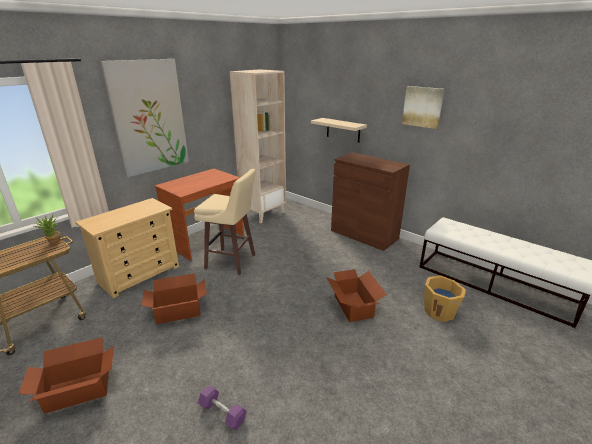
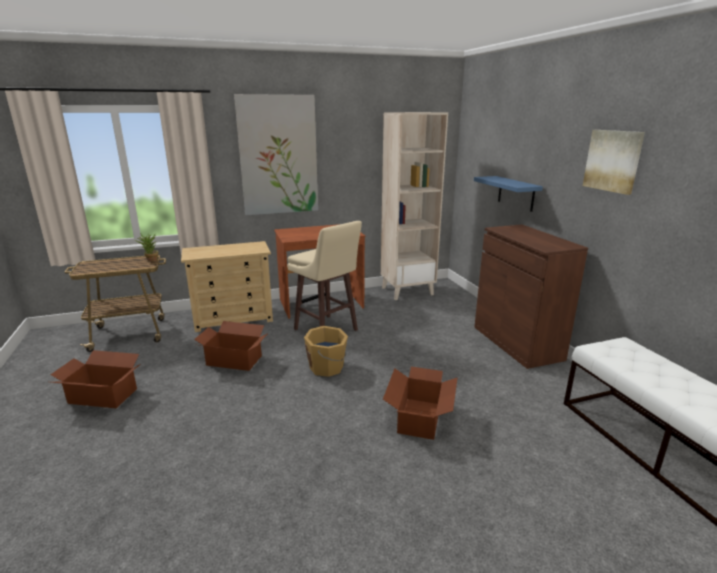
camera: 30 degrees right, 5 degrees down
purple dumbbell [198,385,247,430] -> none
beige shelf [311,118,367,143] -> blue shelf [474,176,543,212]
orange bucket [424,275,466,322] -> orange bucket moved to [304,326,348,377]

